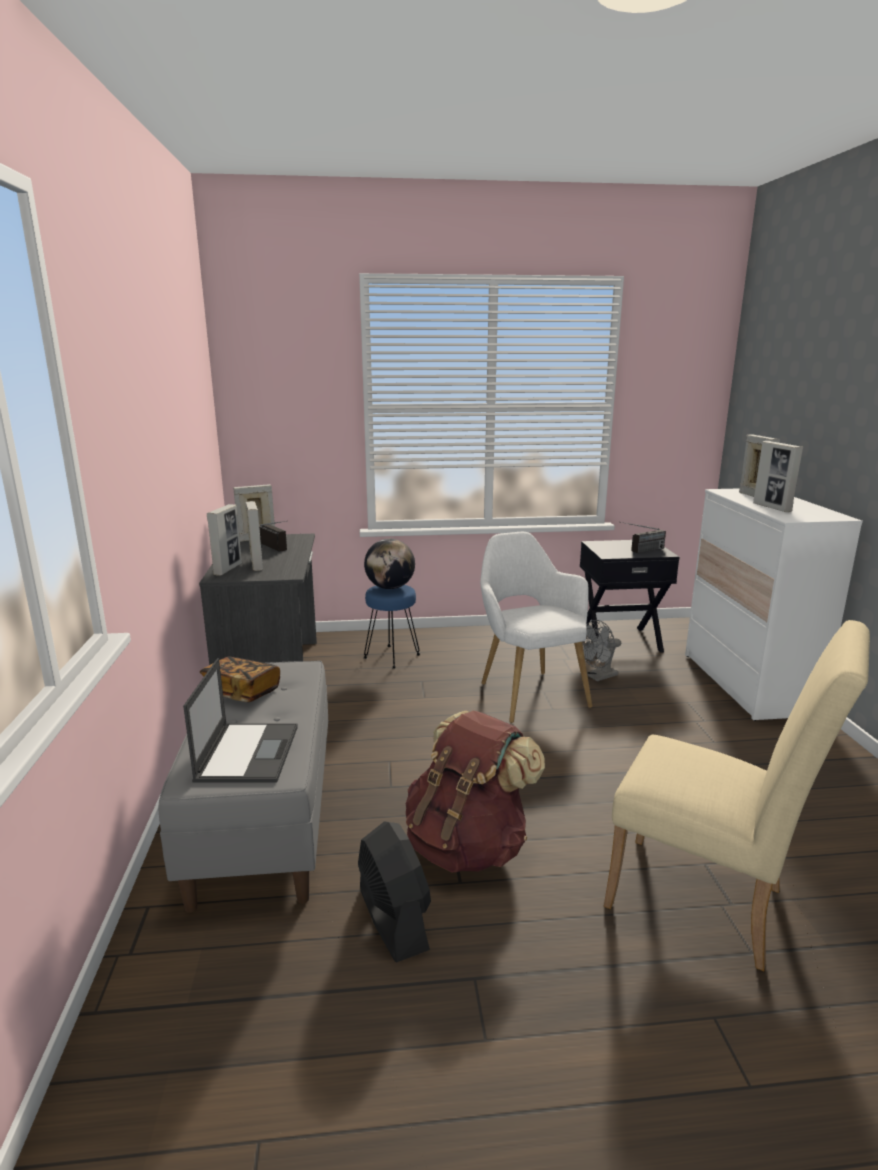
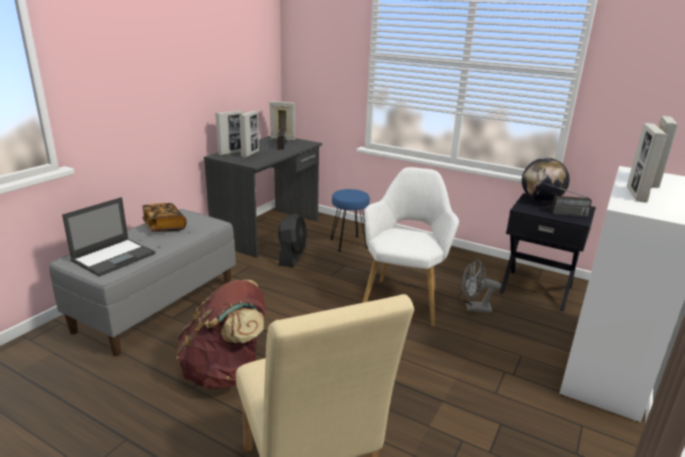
camera: 35 degrees right, 5 degrees up
black fan [358,821,431,962] -> black fan moved to [278,213,307,267]
globe [364,538,415,589] -> globe moved to [522,158,570,202]

